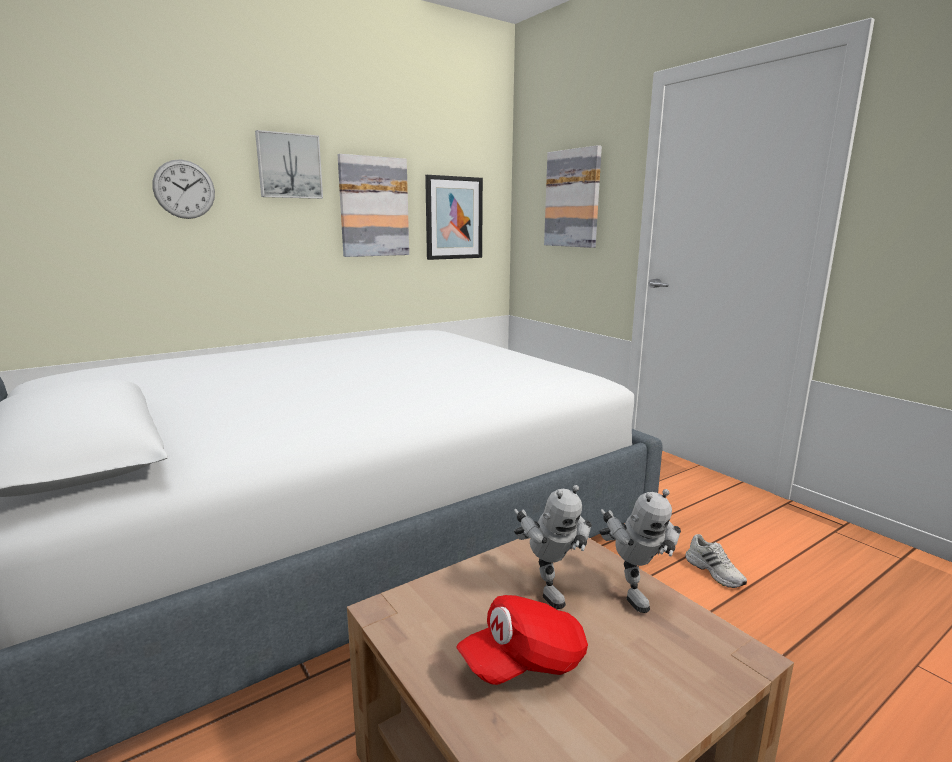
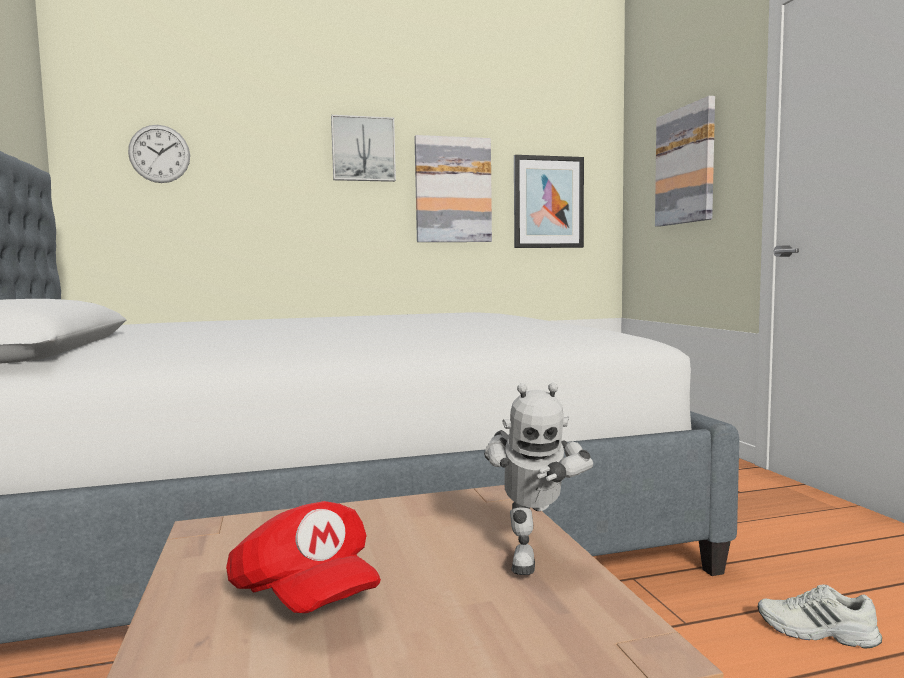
camera: 20 degrees right, 10 degrees down
wall clock [152,160,215,219] -> wall clock moved to [128,125,190,183]
red cap [456,595,588,685] -> red cap turned 120 degrees counterclockwise [226,501,381,613]
toy robot [514,485,592,609] -> none
white shoe [685,534,747,588] -> white shoe turned 120 degrees clockwise [758,584,882,649]

